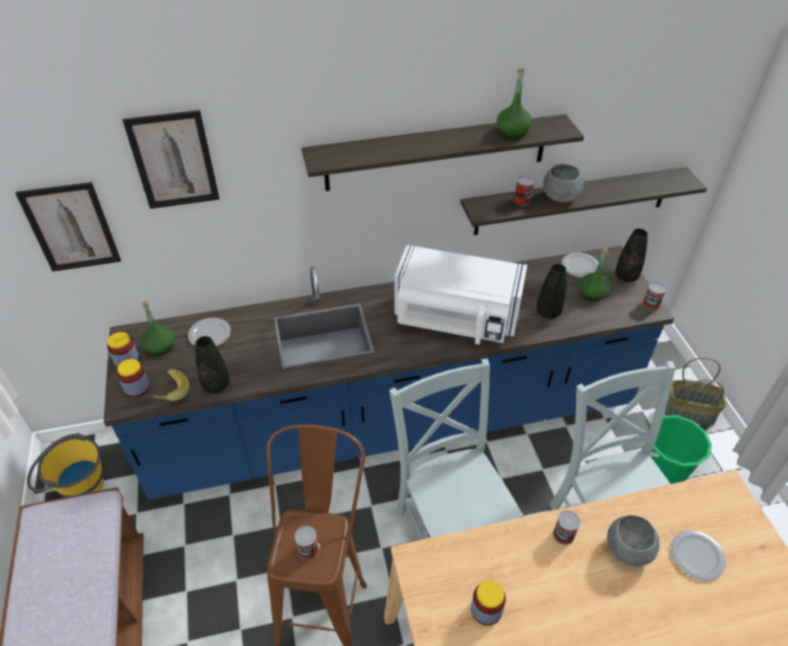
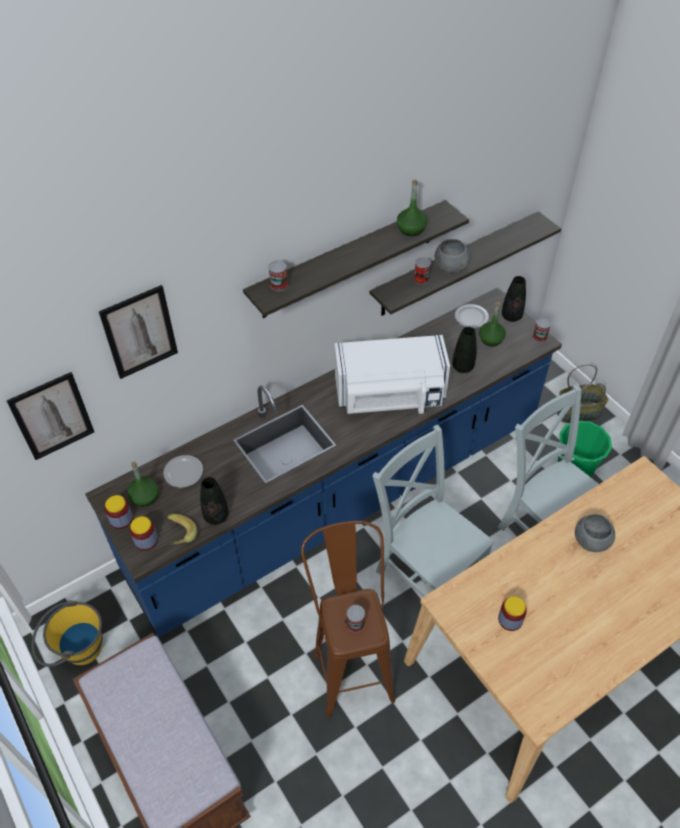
camera: 20 degrees left, 5 degrees up
can [553,510,580,545] -> can moved to [269,260,288,291]
plate [671,530,726,581] -> none

